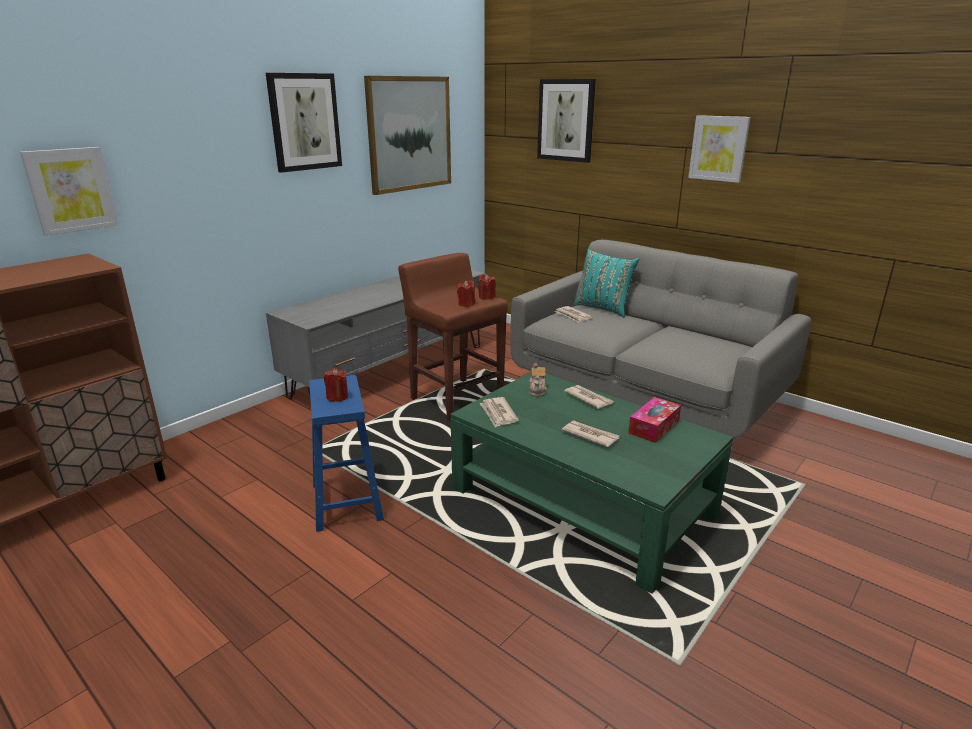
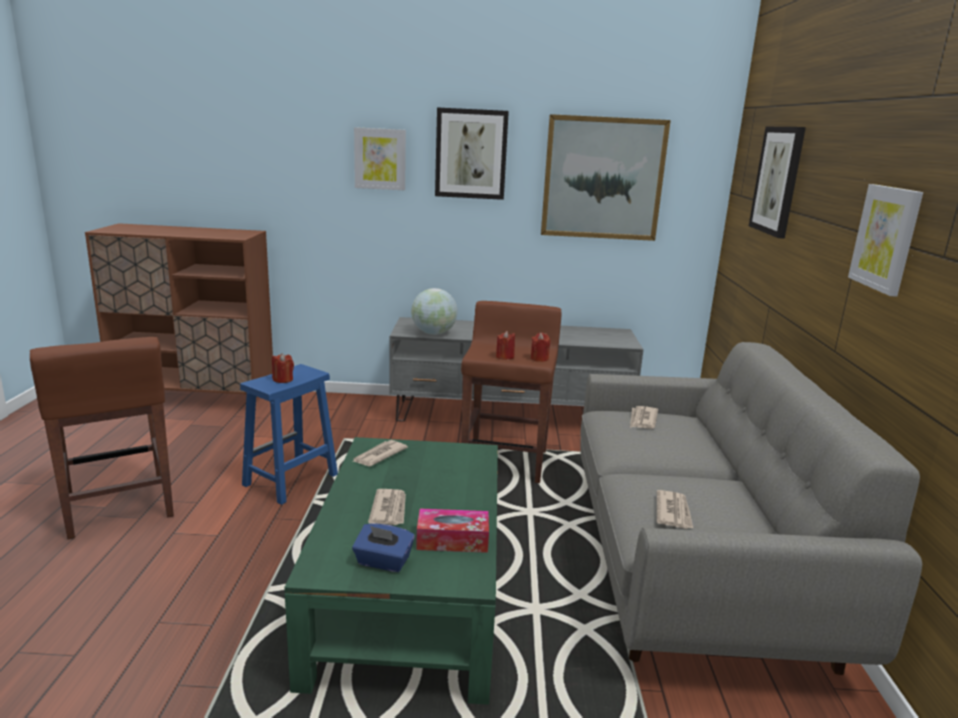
camera: 50 degrees right, 5 degrees down
picture [20,147,119,236] -> picture moved to [354,127,406,190]
teapot [529,363,547,396] -> none
newspaper [564,385,613,409] -> newspaper moved to [657,490,693,529]
turquoise pillow [574,249,639,317] -> none
none -> brown stool [30,337,174,540]
none -> blue tissue box [352,523,415,572]
none -> globe [411,288,458,335]

